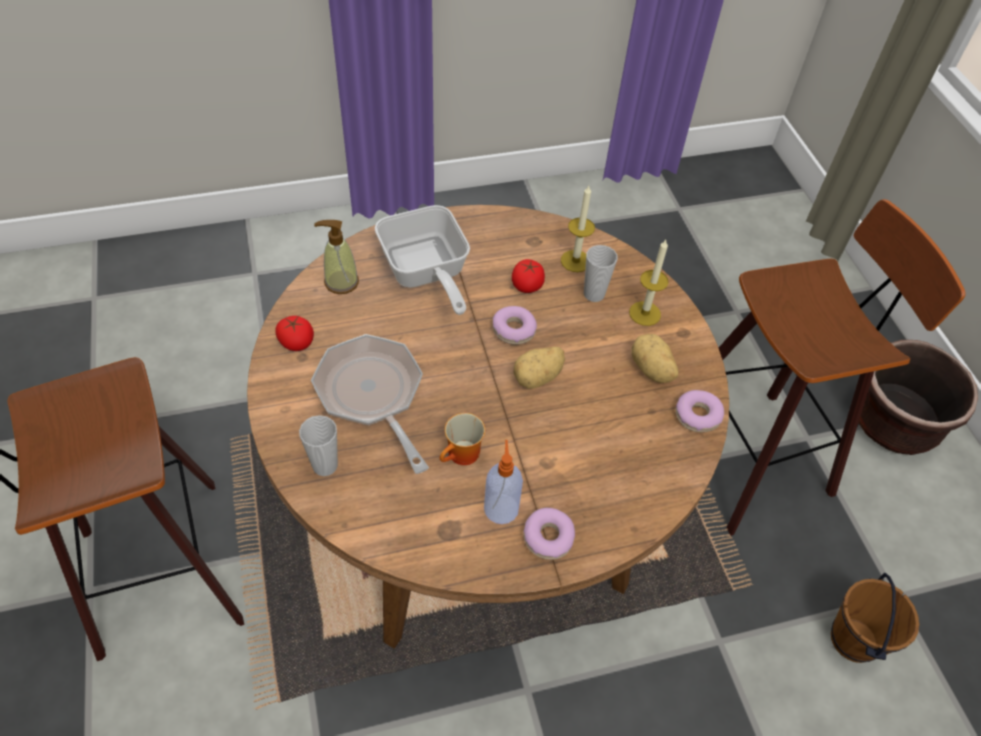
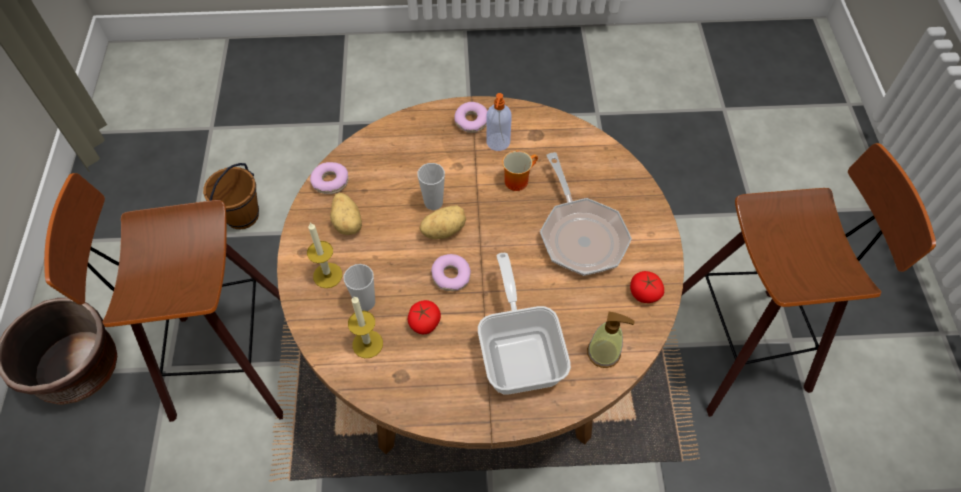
camera: 165 degrees left, 5 degrees up
cup [299,415,338,476] -> cup moved to [417,163,445,210]

